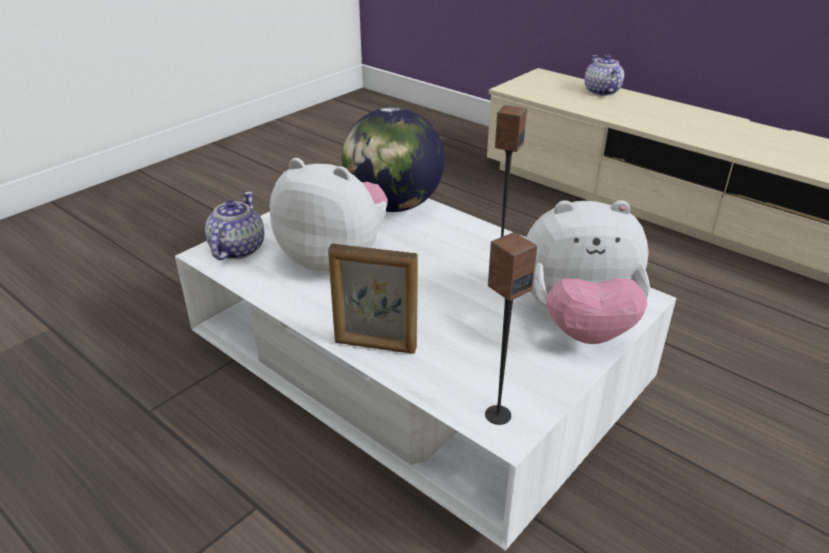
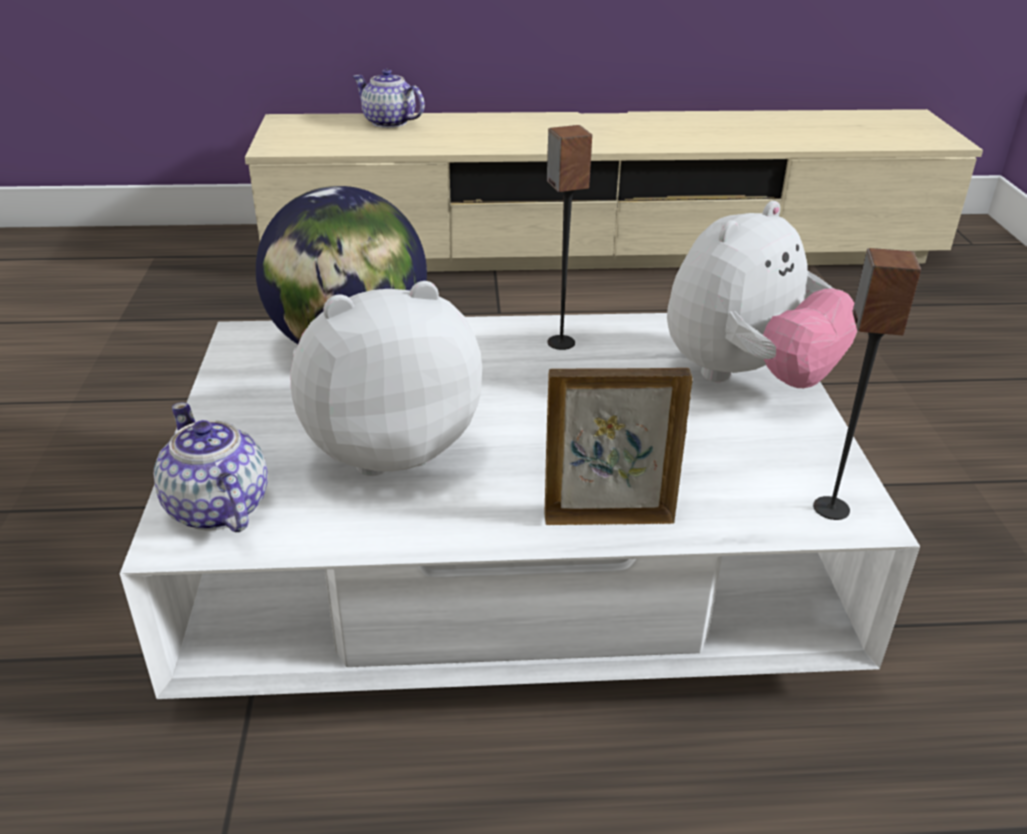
camera: 45 degrees left, 0 degrees up
picture frame [328,243,418,354] -> picture frame turned 150 degrees counterclockwise [545,368,693,525]

